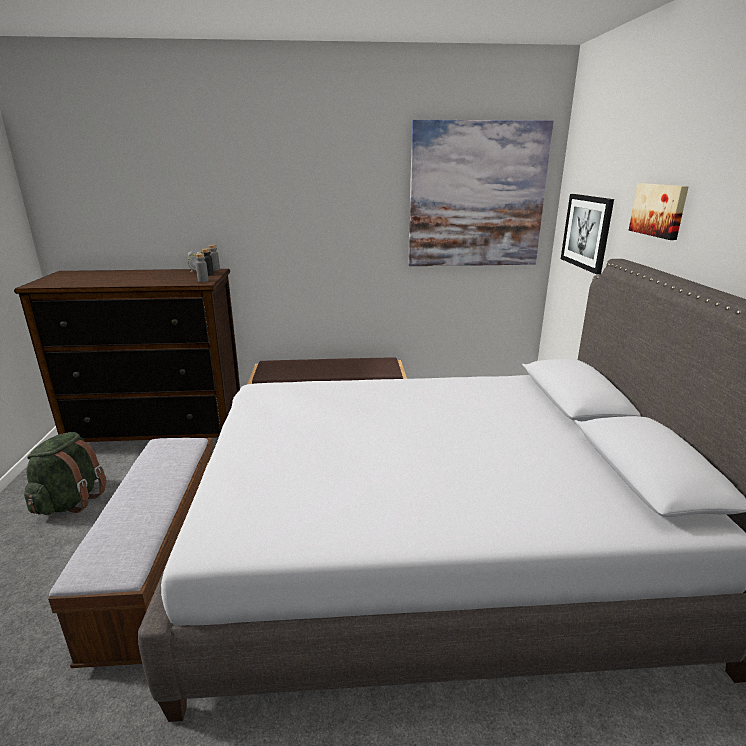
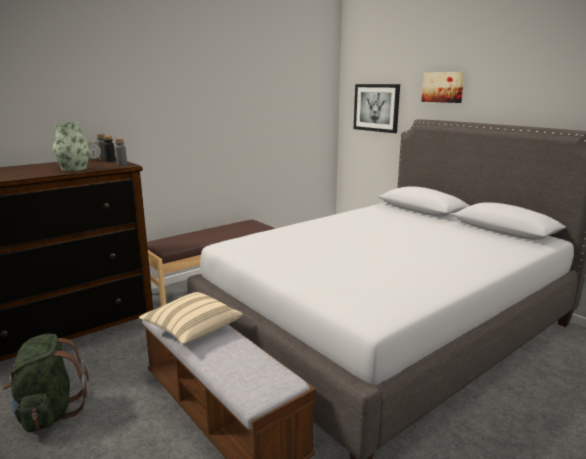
camera: 35 degrees left, 5 degrees down
picture [408,120,554,266] -> none
none -> vase [53,122,90,171]
none -> beige pillow [139,292,243,344]

